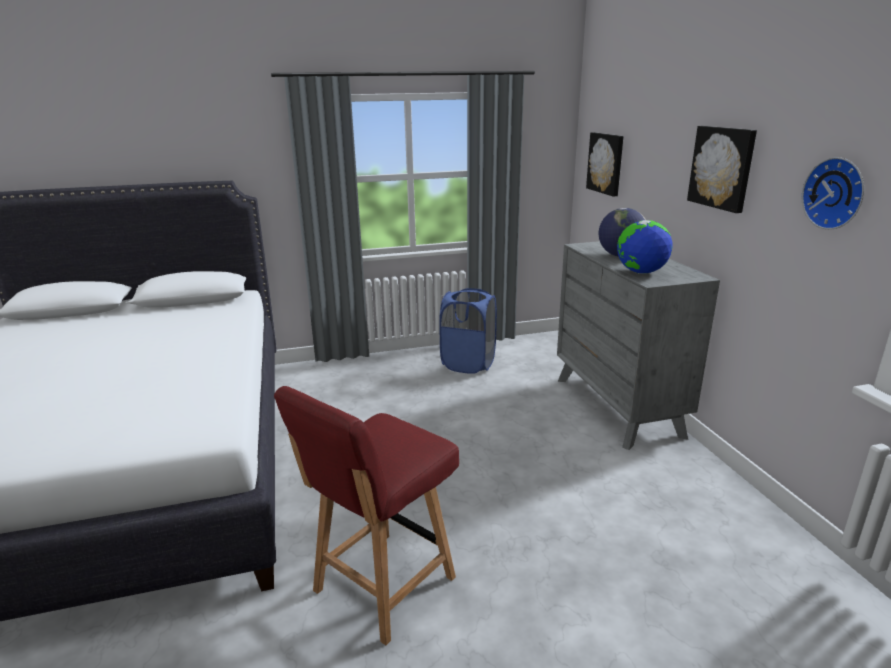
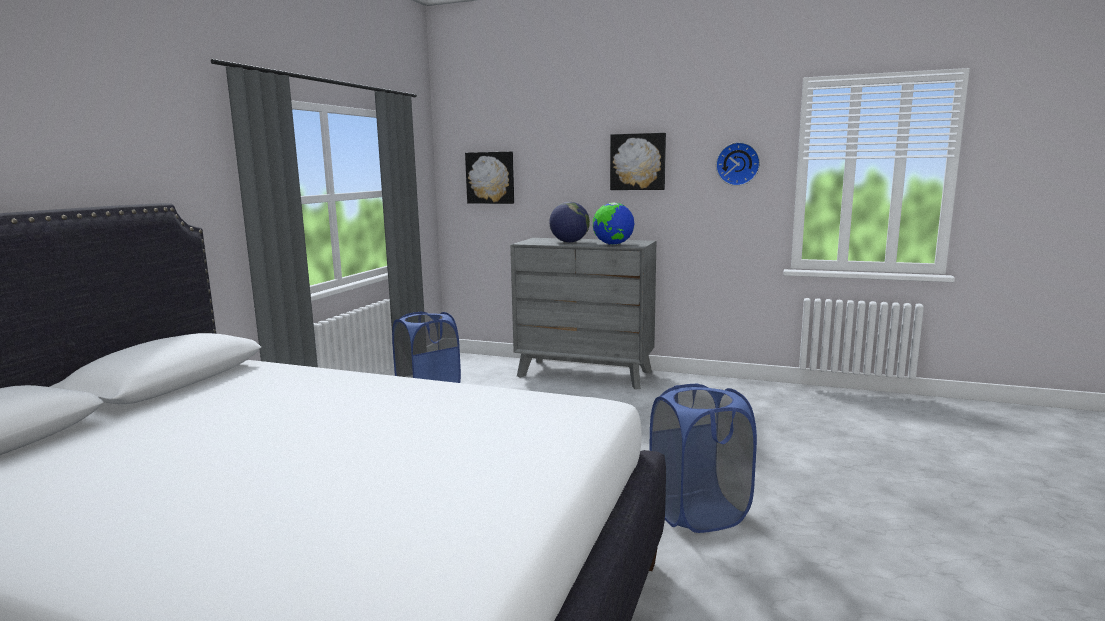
camera: 55 degrees left, 10 degrees down
red chair [274,386,459,645] -> blue laundry basket [649,383,757,533]

